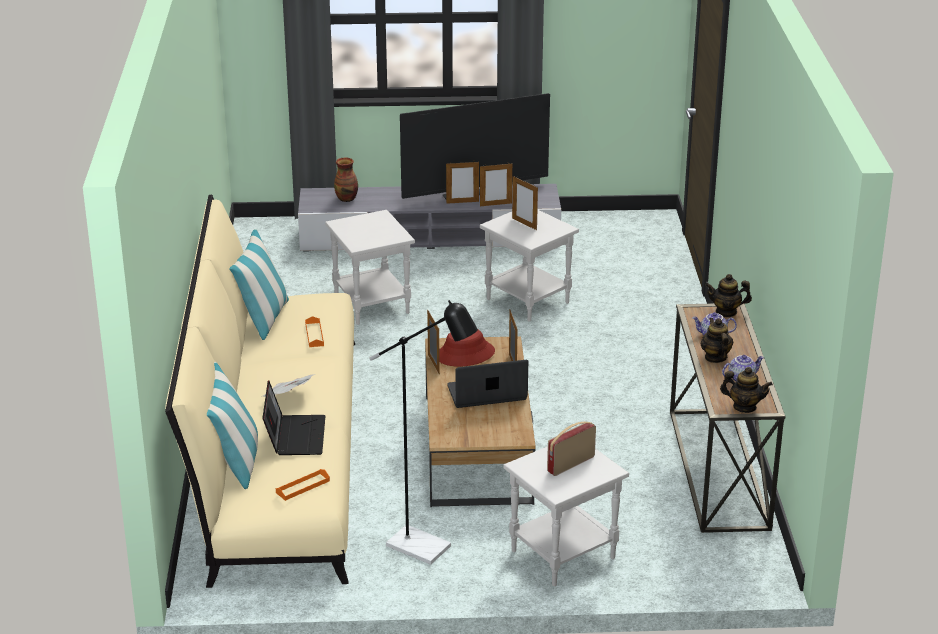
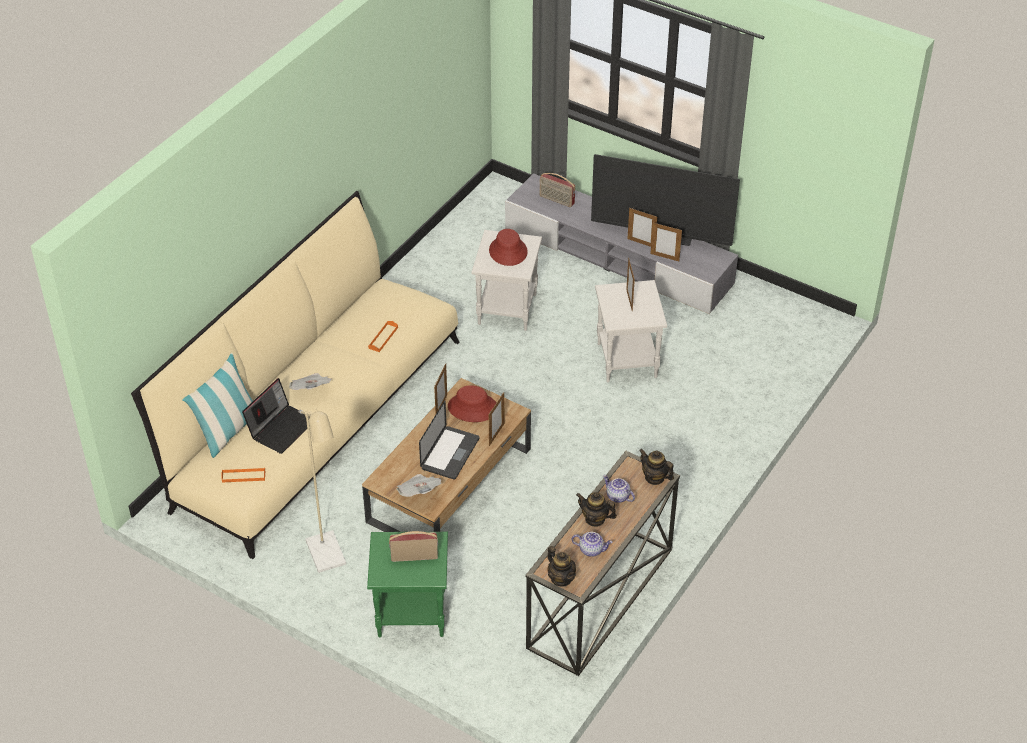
camera: 35 degrees right, 15 degrees up
pillow [229,229,289,340] -> none
vase [334,158,358,202] -> radio [540,173,575,207]
black floor lamp [370,300,478,565] -> beige floor lamp [298,408,346,573]
laptop [447,360,528,408] -> laptop turned 90 degrees clockwise [419,401,479,479]
white side table [503,446,629,586] -> green side table [367,532,448,637]
teapot [701,318,733,363] -> teapot turned 90 degrees counterclockwise [576,492,617,527]
none -> newspaper [396,474,442,497]
none -> red hat [489,229,528,266]

